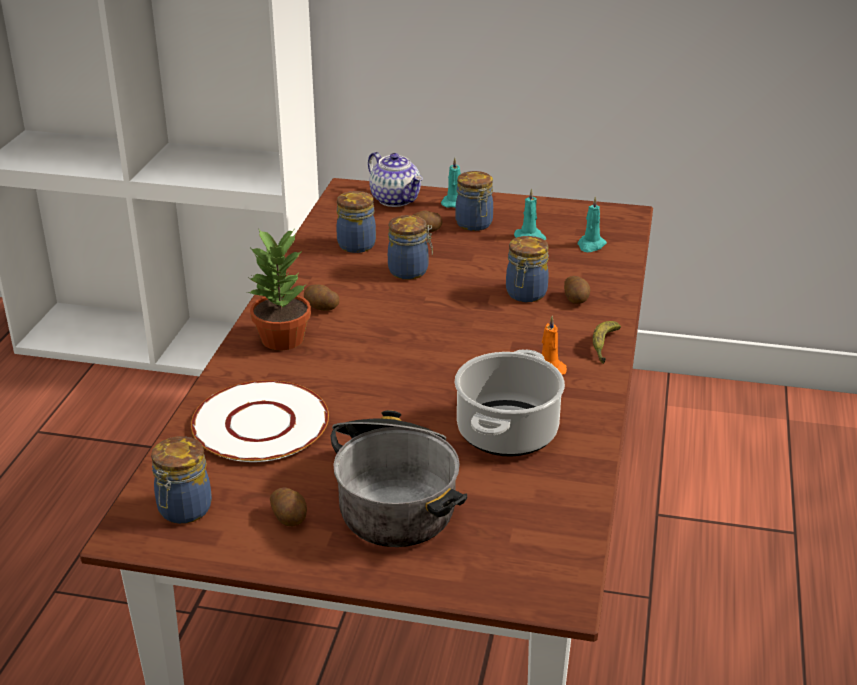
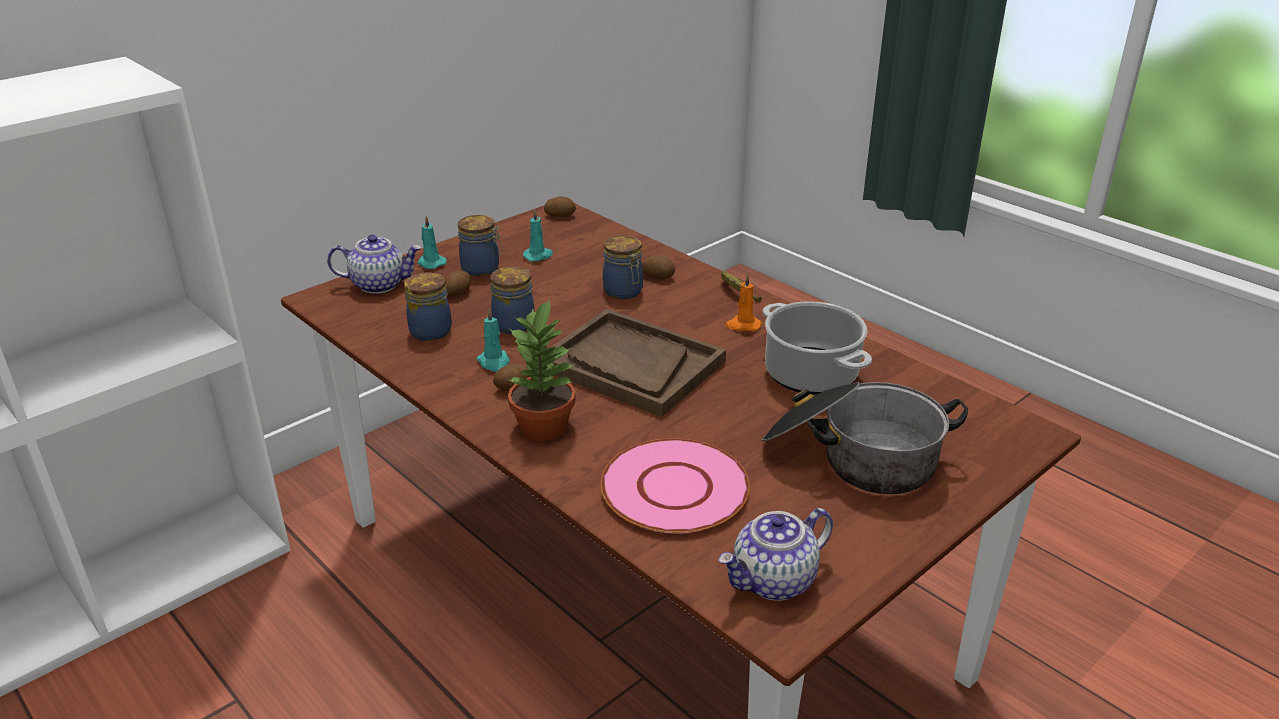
camera: 55 degrees left, 0 degrees up
jar [151,436,212,524] -> teapot [718,508,833,601]
white plate [191,380,329,462] -> pink plate [601,438,750,534]
potato [270,487,307,526] -> potato moved to [544,196,576,217]
turquoise candle [578,196,607,252] -> turquoise candle moved to [476,308,510,372]
none -> brown tray [545,309,726,417]

